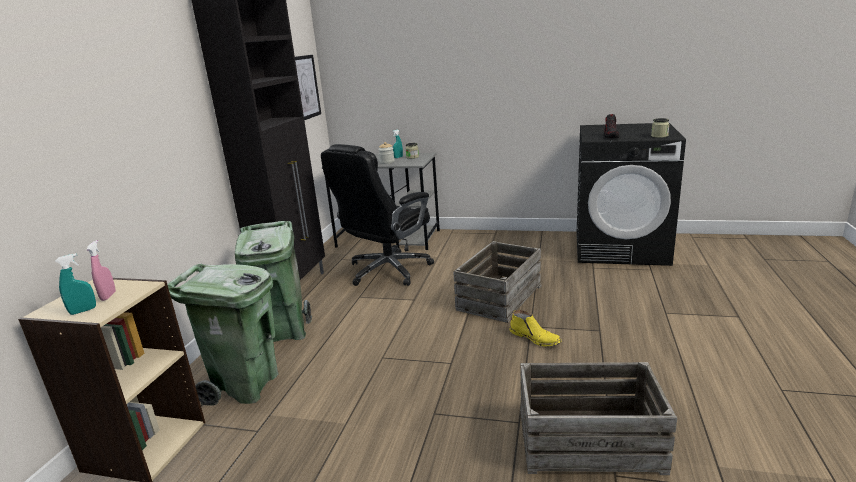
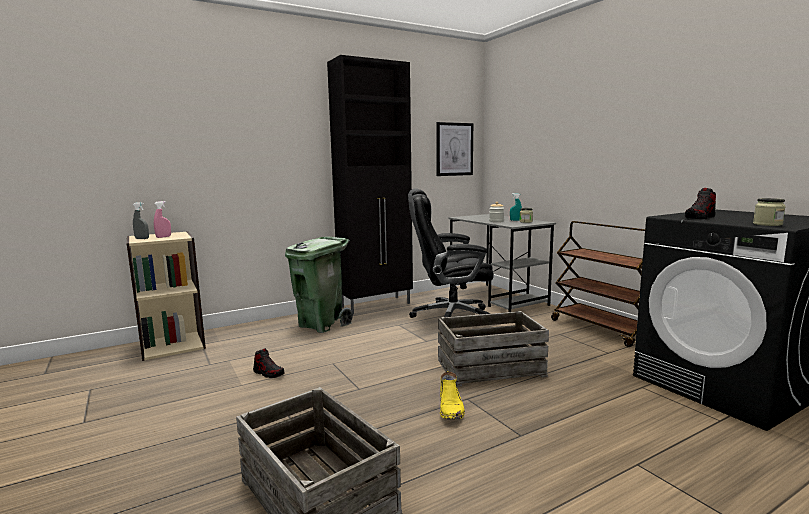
camera: 45 degrees right, 10 degrees down
turquoise spray bottle [55,253,96,315] -> grey spray bottle [133,202,149,239]
green trash can [167,264,278,406] -> none
none -> shoe [253,348,284,378]
none -> brown cart [551,221,645,347]

